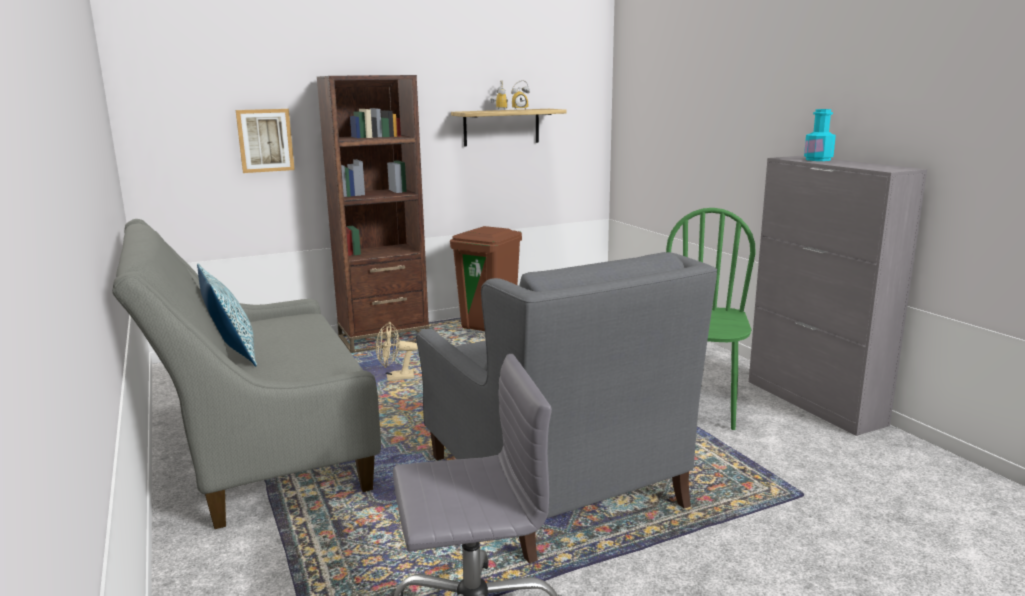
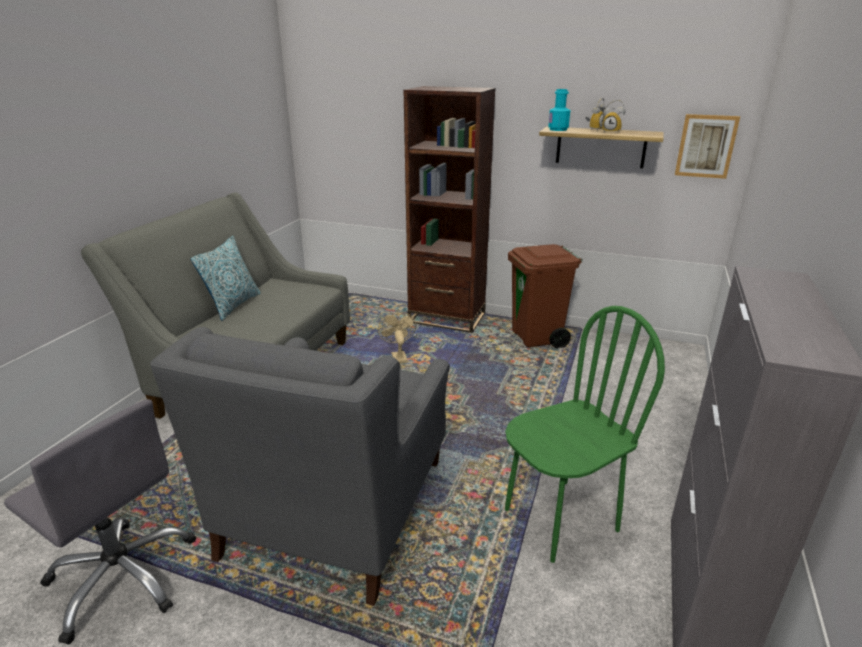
camera: 45 degrees right, 10 degrees up
picture [236,109,295,173] -> picture moved to [675,114,740,179]
beige fan [376,322,418,381] -> beige fan turned 45 degrees clockwise [378,312,416,363]
turquoise bottle [804,109,836,161] -> turquoise bottle moved to [548,89,570,131]

